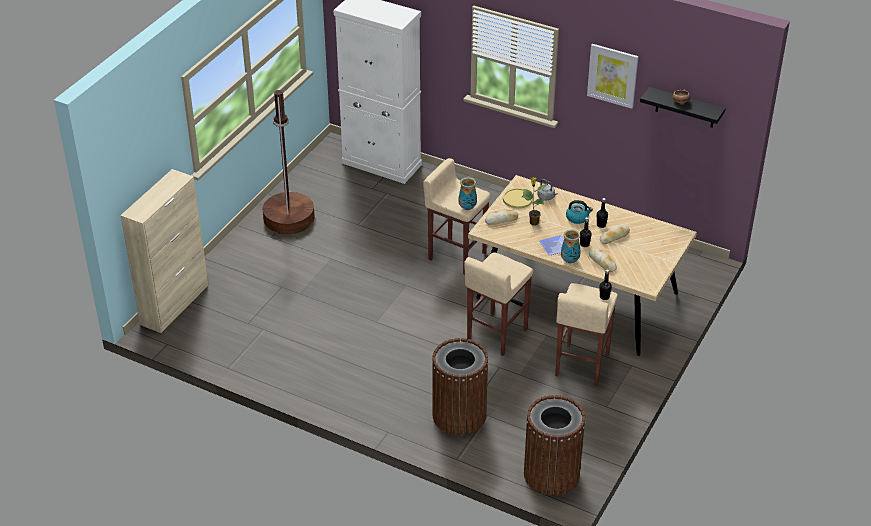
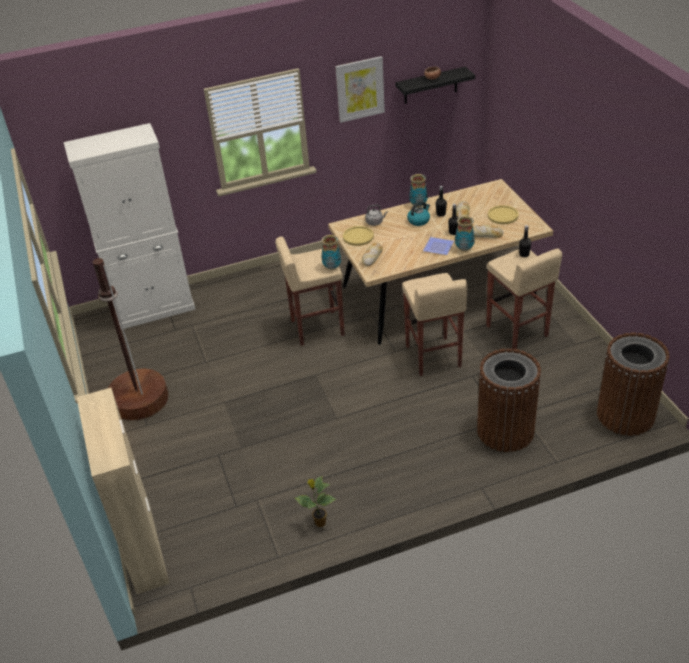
camera: 45 degrees left, 0 degrees up
potted plant [522,177,549,226] -> potted plant moved to [295,476,336,527]
none -> vase [409,174,427,207]
none -> yellow plate [488,205,519,224]

